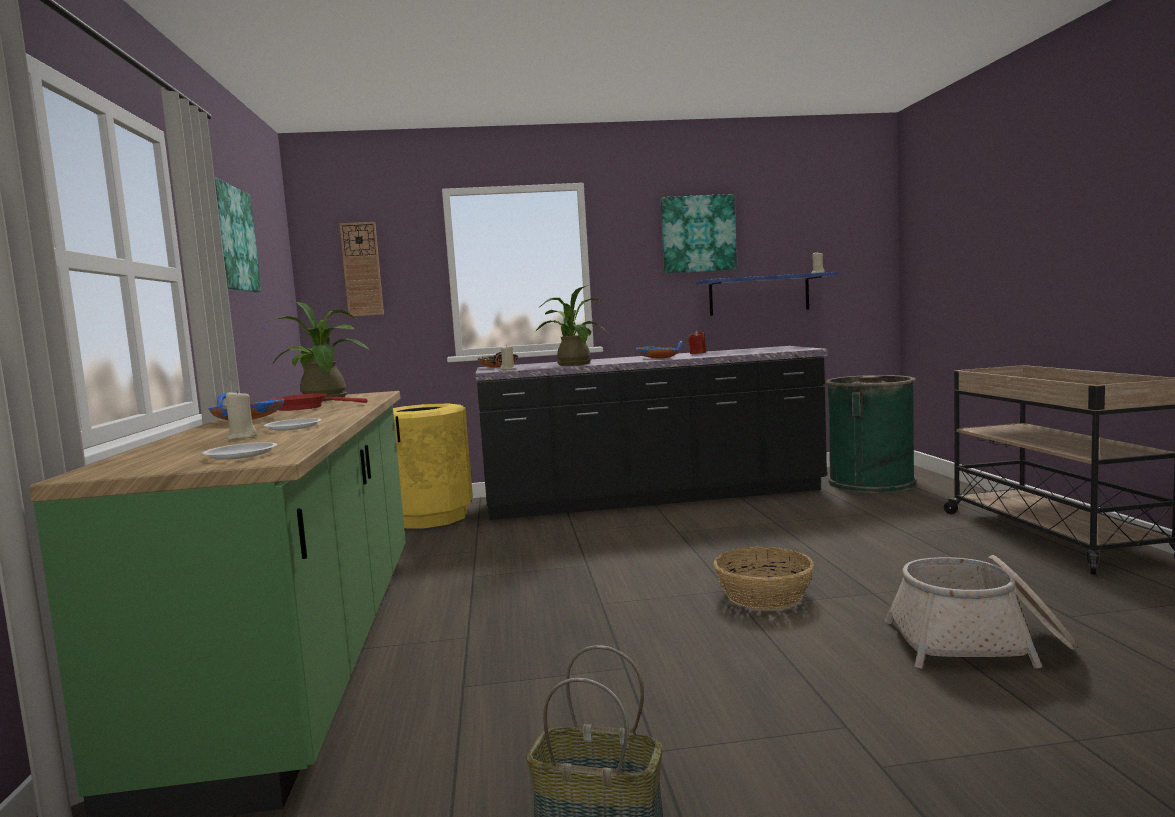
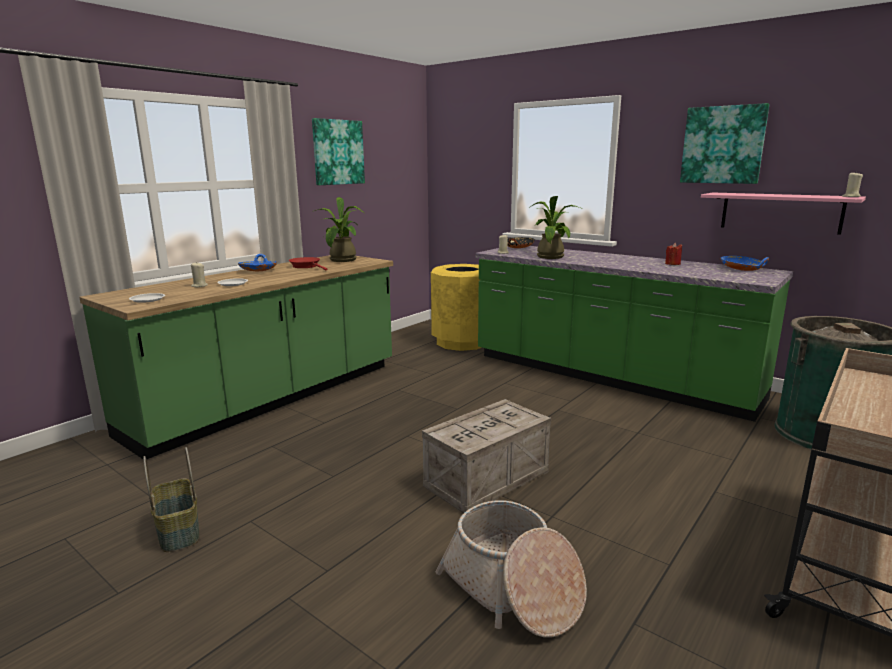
camera: 45 degrees right, 10 degrees up
wall clock [339,222,384,317] -> none
black counter [475,346,828,520] -> green counter [475,246,793,422]
blue bowl [636,341,682,358] -> blue bowl moved to [720,256,769,271]
blue shelf [696,272,838,316] -> pink shelf [701,193,866,235]
basket [713,547,814,610] -> crate [422,399,551,513]

